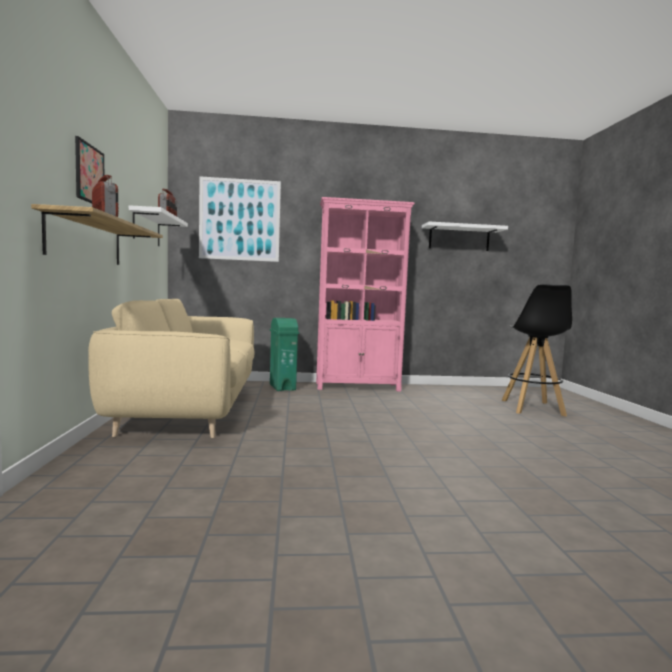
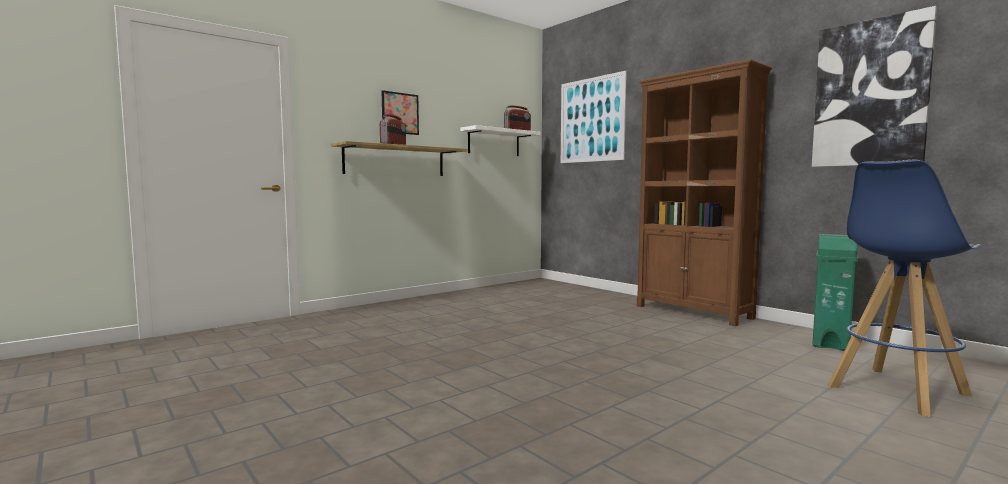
camera: 55 degrees right, 0 degrees up
beige sofa [88,299,255,438] -> none
green trash can [270,318,299,391] -> green trash can moved to [812,234,858,351]
pink bookcase [316,197,415,391] -> brown bookcase [637,59,772,326]
white shelf [422,222,508,251] -> picture [812,6,937,167]
black stool [502,284,572,417] -> blue stool [828,160,981,417]

